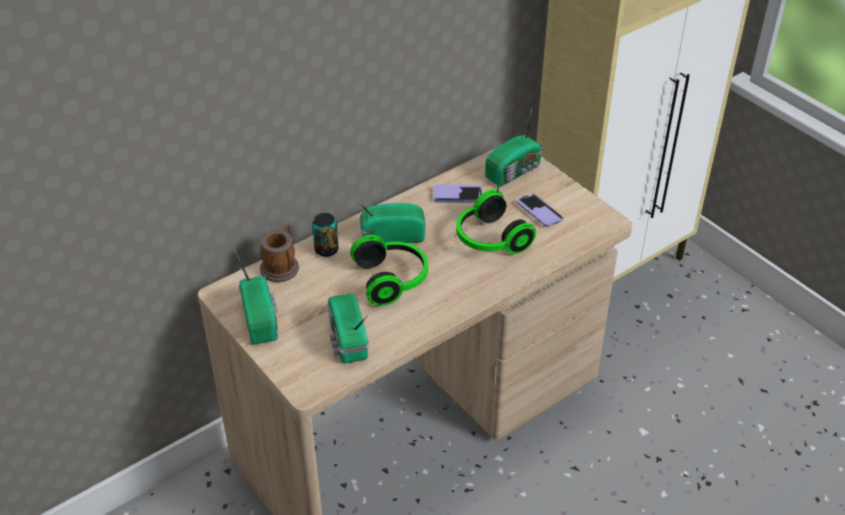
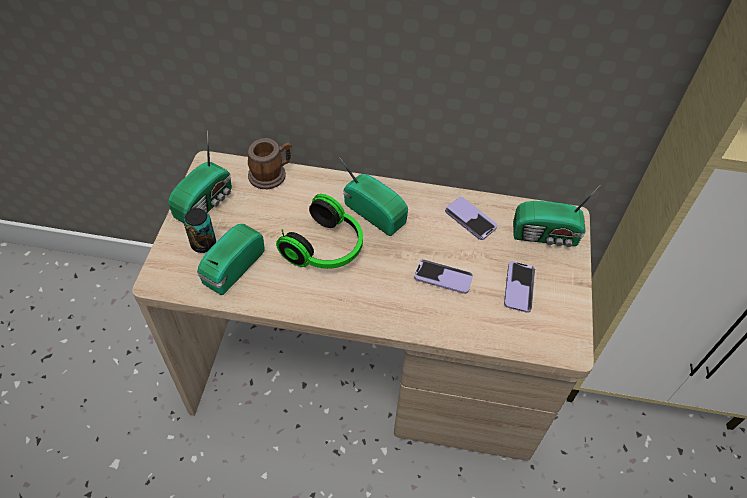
camera: 45 degrees right, 10 degrees up
can [312,213,338,257] -> can moved to [184,208,216,253]
headphones [456,183,536,254] -> phone [414,260,473,294]

